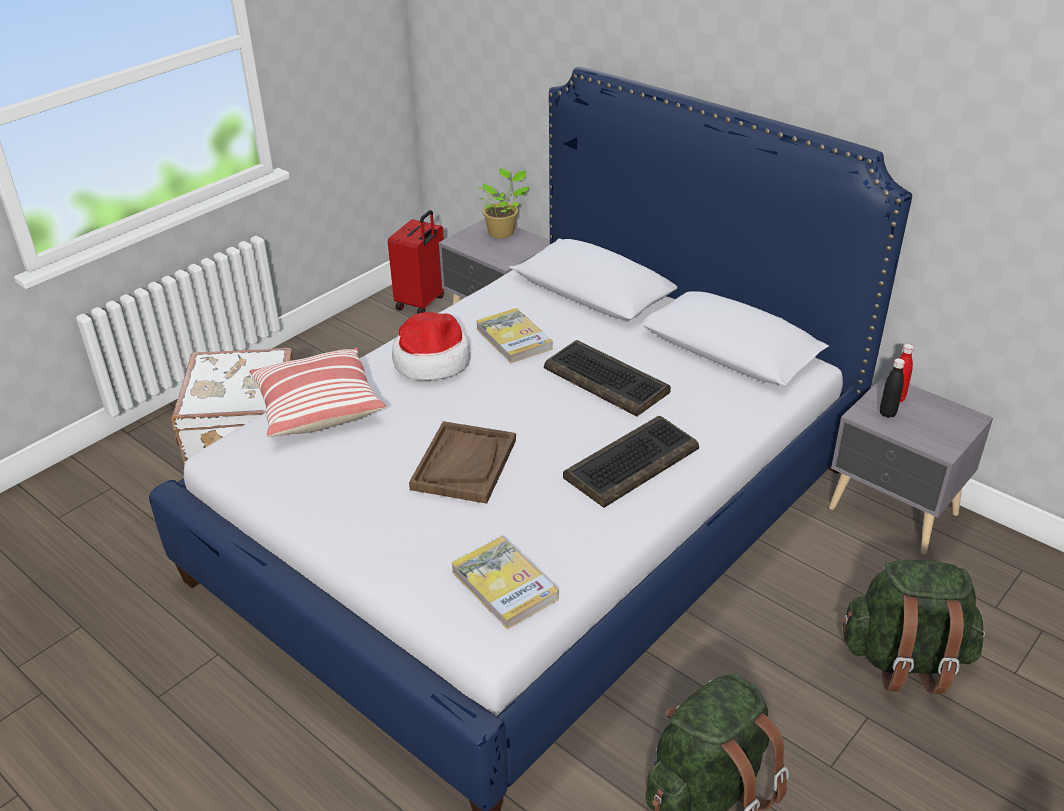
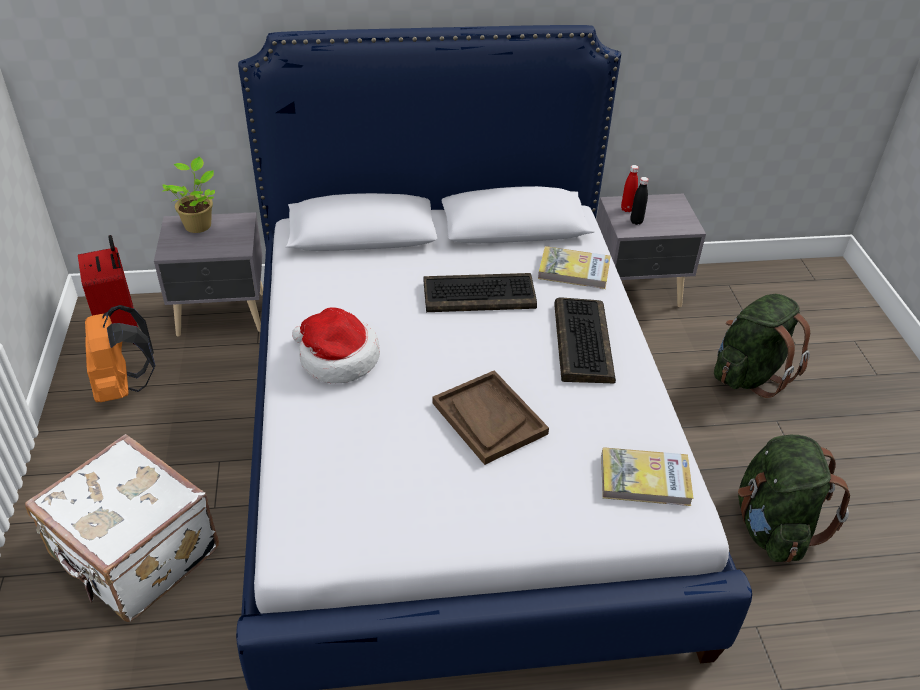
camera: 50 degrees left, 5 degrees up
pillow [249,348,386,437] -> none
book [476,308,552,363] -> book moved to [538,246,611,289]
none -> orange backpack [85,305,155,402]

